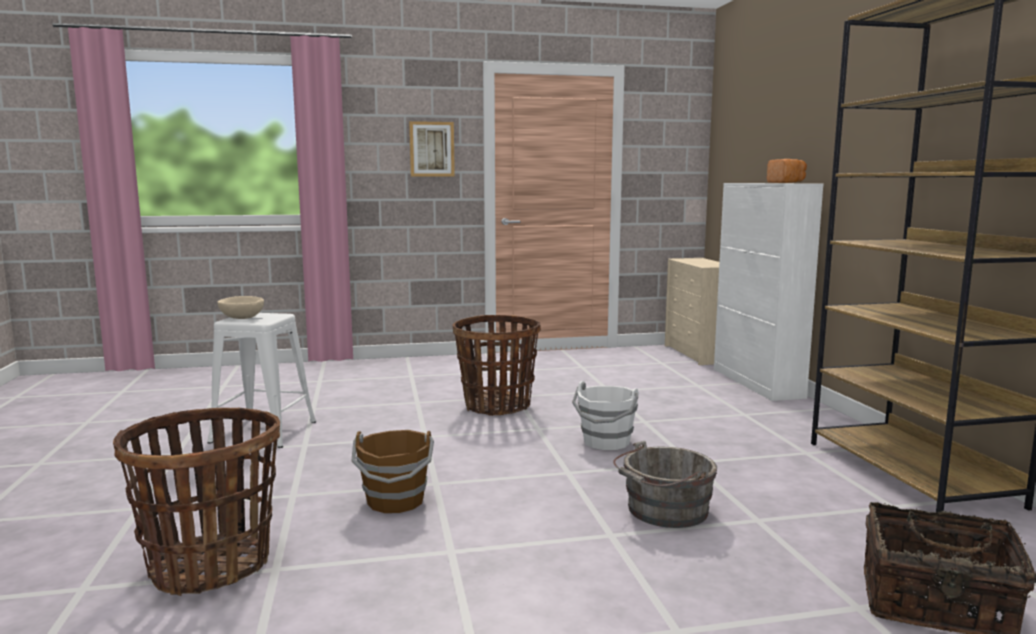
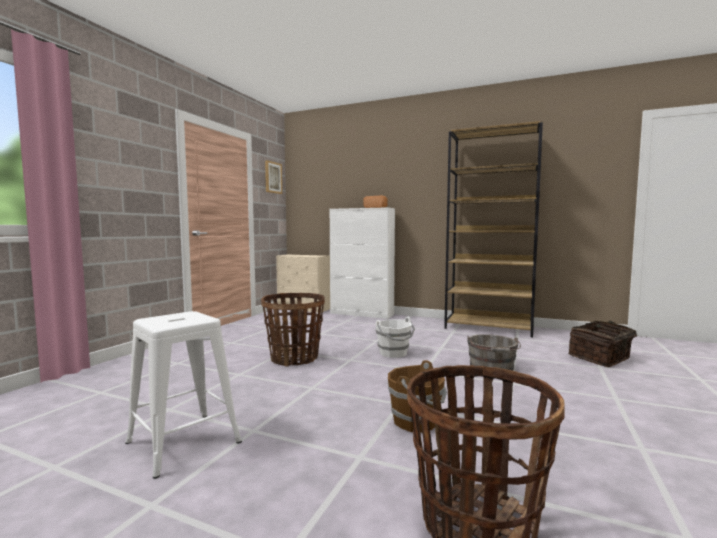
camera: 55 degrees left, 5 degrees down
beige bowl [217,296,264,319] -> none
picture [409,121,455,177] -> picture moved to [265,160,282,194]

